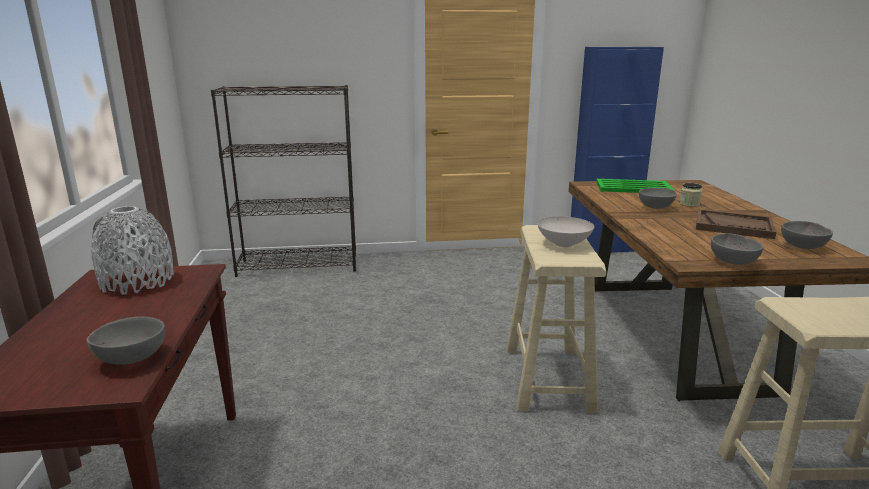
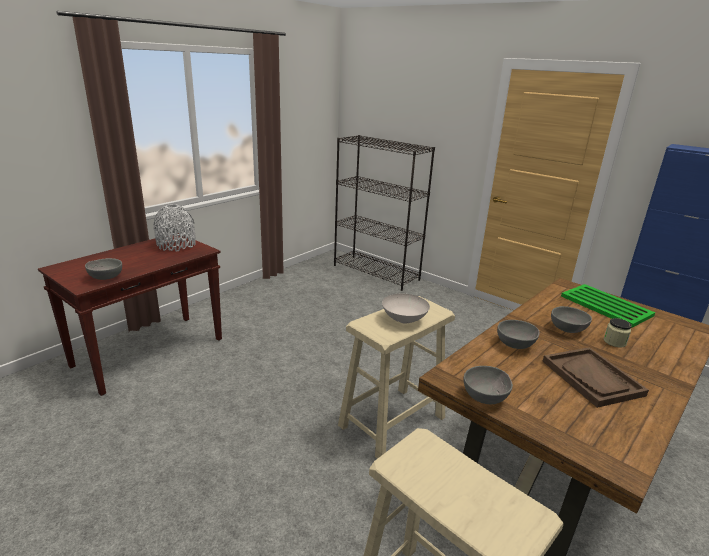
camera: 45 degrees right, 5 degrees up
grey bowl [781,221,833,249] -> grey bowl moved to [497,320,540,349]

